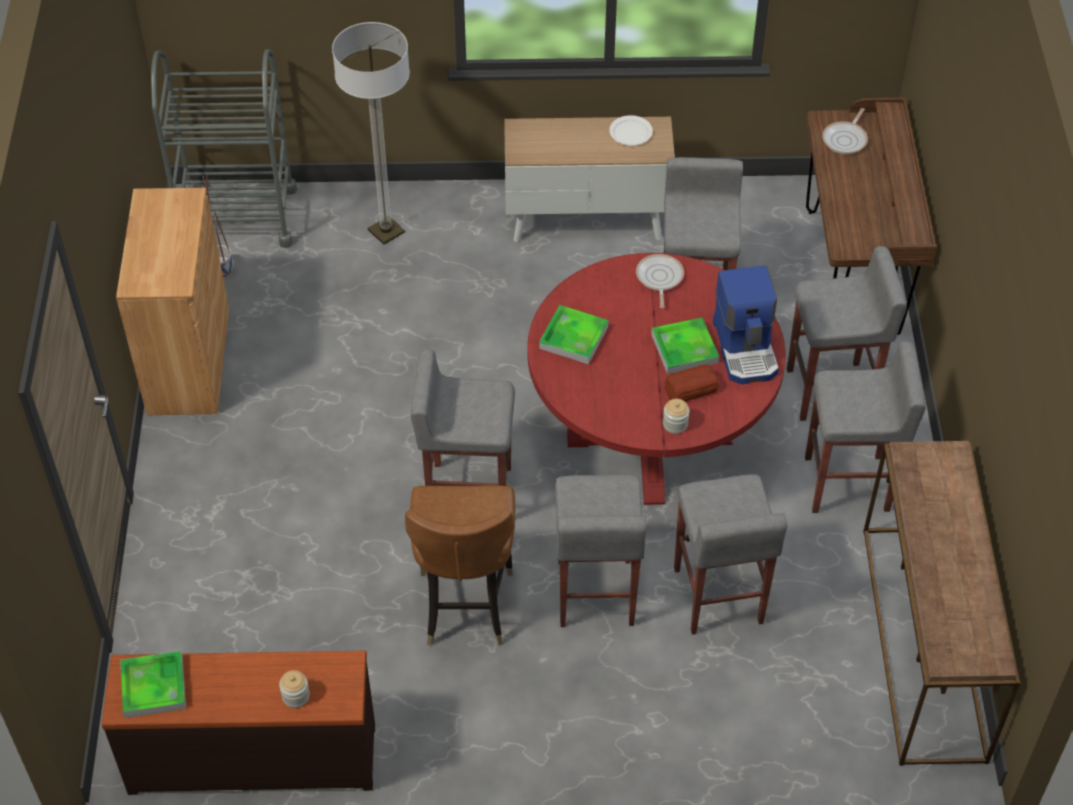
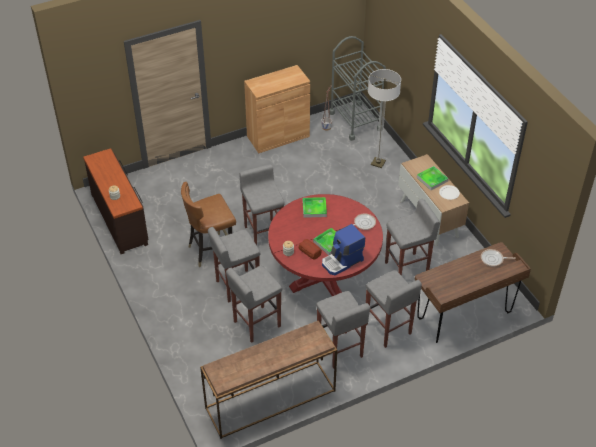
camera: 65 degrees right, 5 degrees down
tray [120,651,186,718] -> tray moved to [417,166,448,190]

